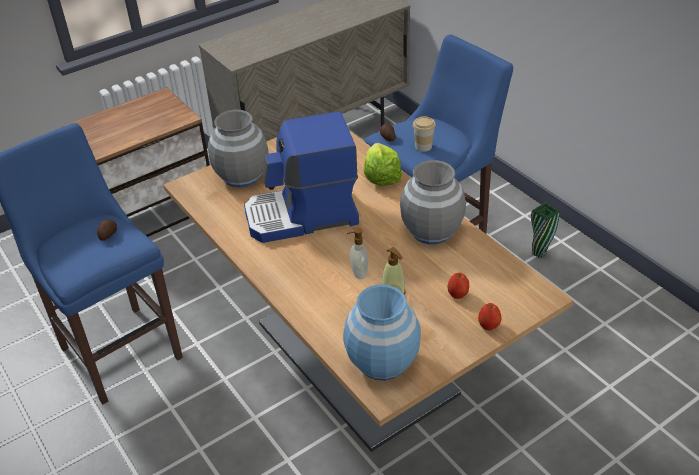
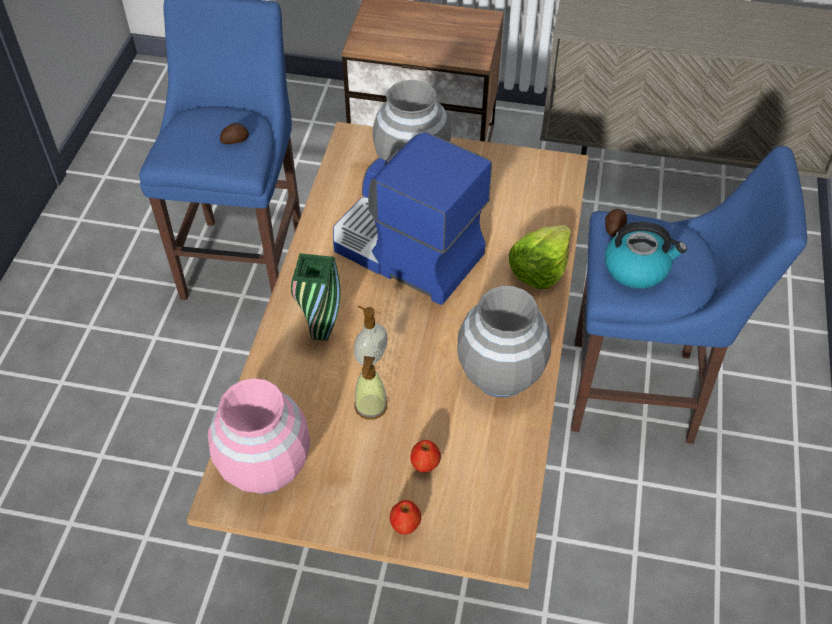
camera: 45 degrees right, 10 degrees up
blue vase [343,284,421,381] -> pink vase [208,378,310,494]
cup [413,116,436,152] -> kettle [605,222,687,288]
green vase [531,203,560,259] -> green vase moved to [291,253,341,341]

